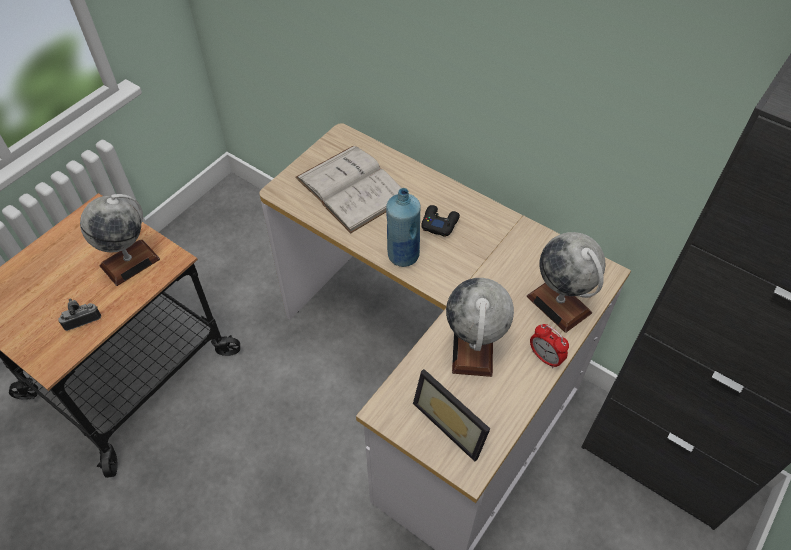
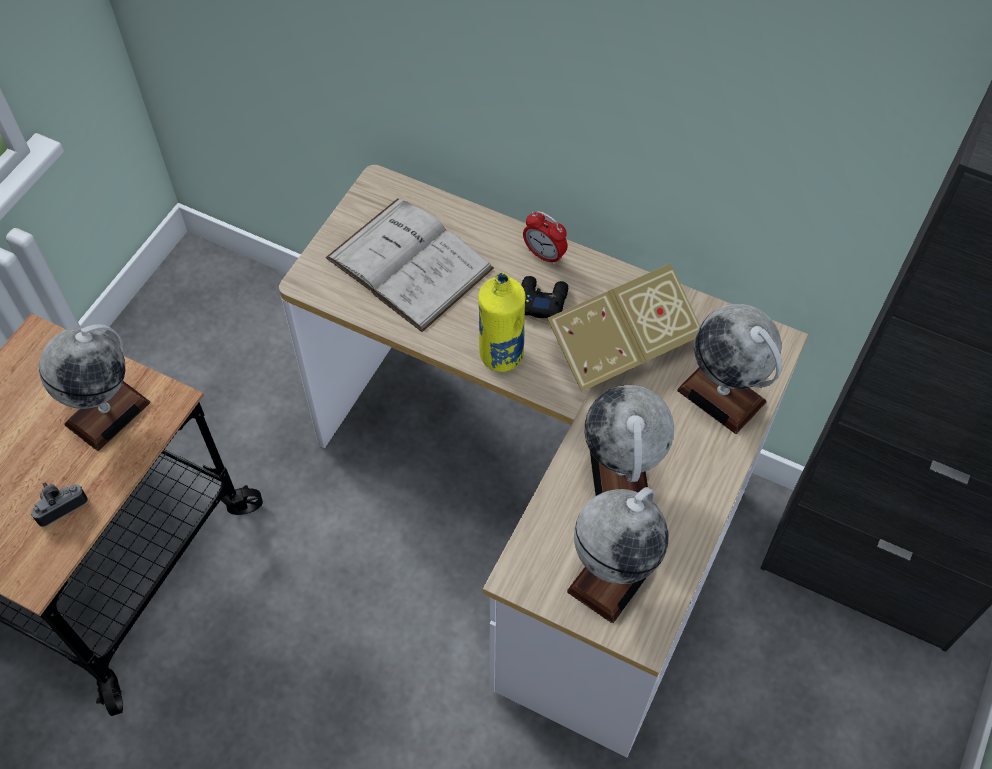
camera: 10 degrees left, 5 degrees up
blue bottle [386,188,421,267] -> yellow bottle [478,272,525,372]
picture frame [413,369,490,461] -> globe [567,487,668,623]
alarm clock [530,324,569,368] -> alarm clock moved to [523,211,567,265]
none -> book [547,263,700,392]

